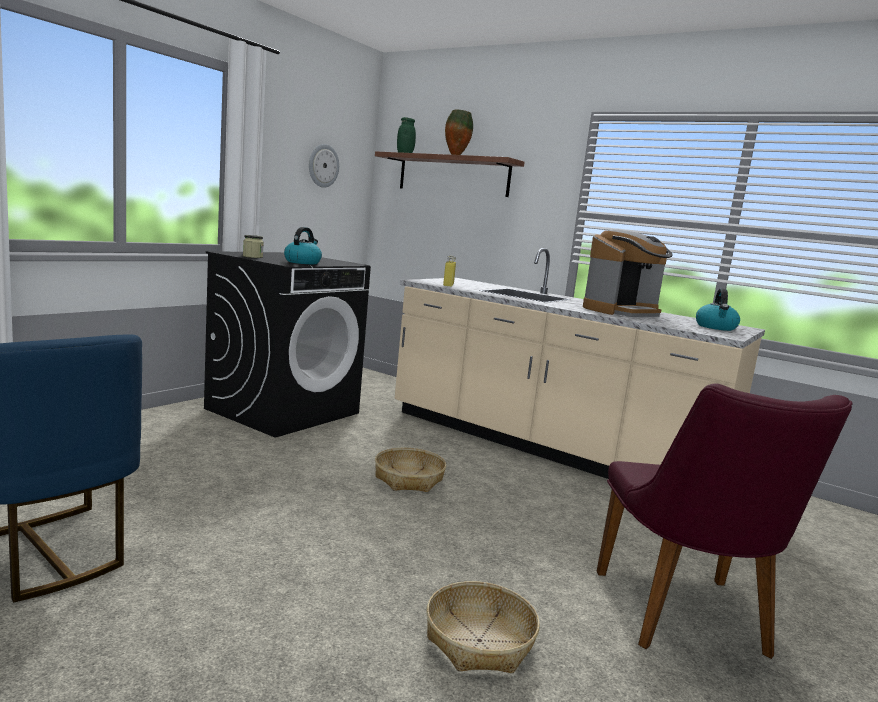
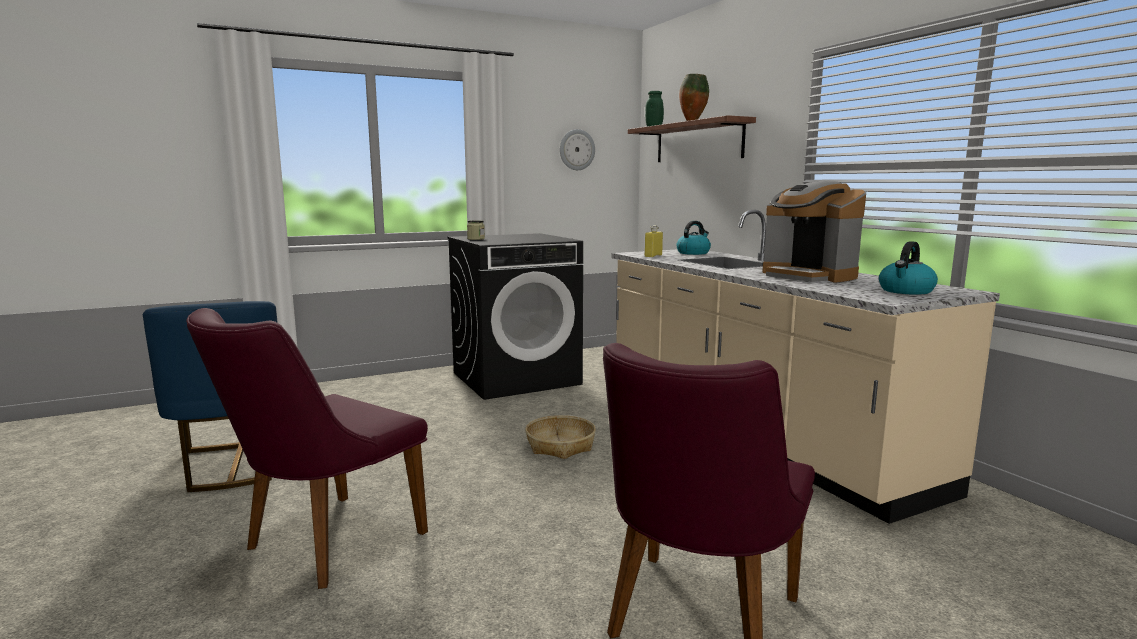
camera: 30 degrees right, 0 degrees up
kettle [284,227,322,264] -> kettle moved to [676,221,711,255]
basket [426,581,540,673] -> none
coffee machine [583,229,673,317] -> coffee machine turned 60 degrees clockwise [763,181,866,283]
none -> purple chair [186,308,428,589]

